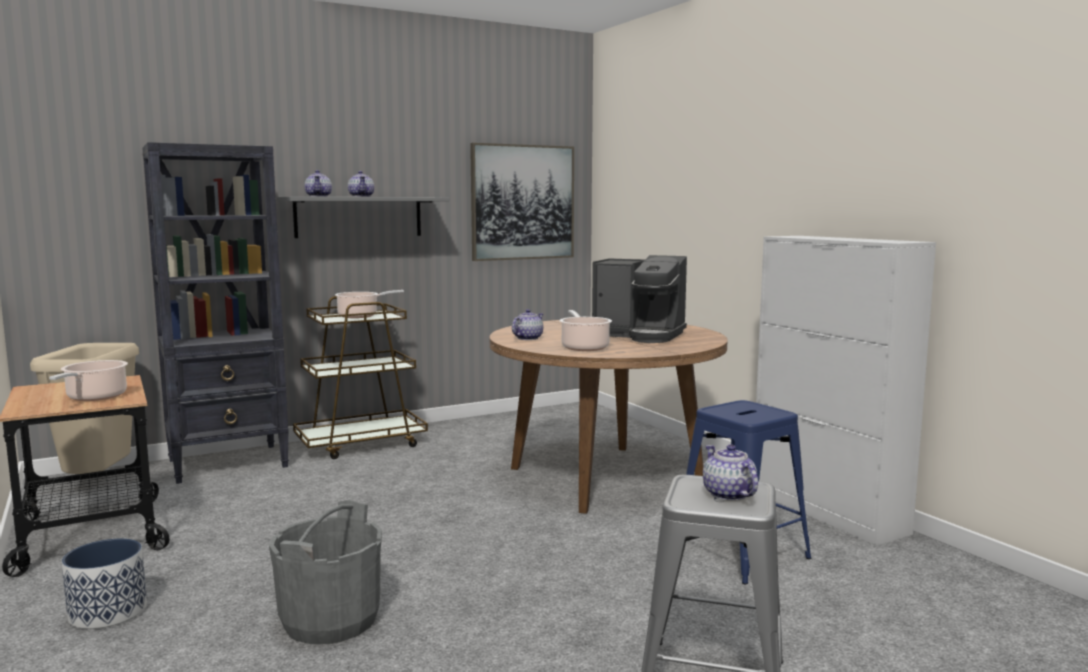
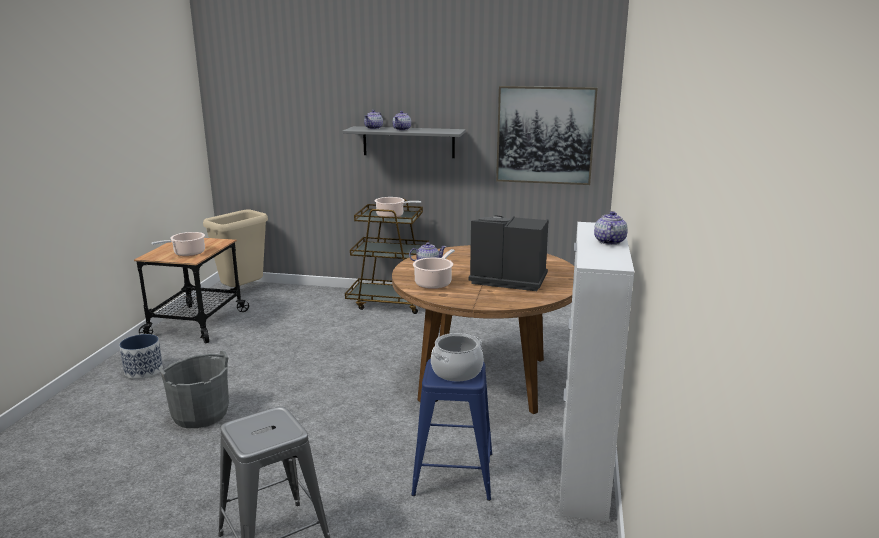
camera: 40 degrees right, 10 degrees up
black bookcase [142,142,289,484] -> none
coffee machine [592,255,687,343] -> coffee machine turned 135 degrees clockwise [468,216,549,291]
teapot [703,444,758,501] -> teapot moved to [594,211,628,245]
none -> cooking pot [431,333,483,381]

